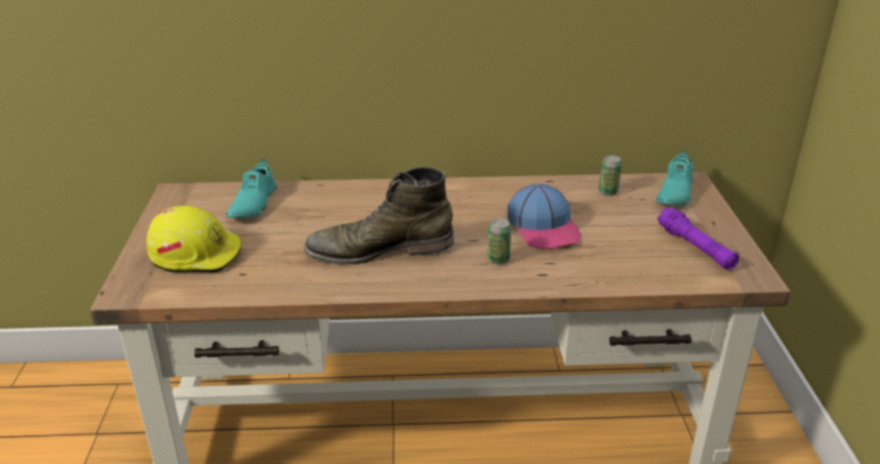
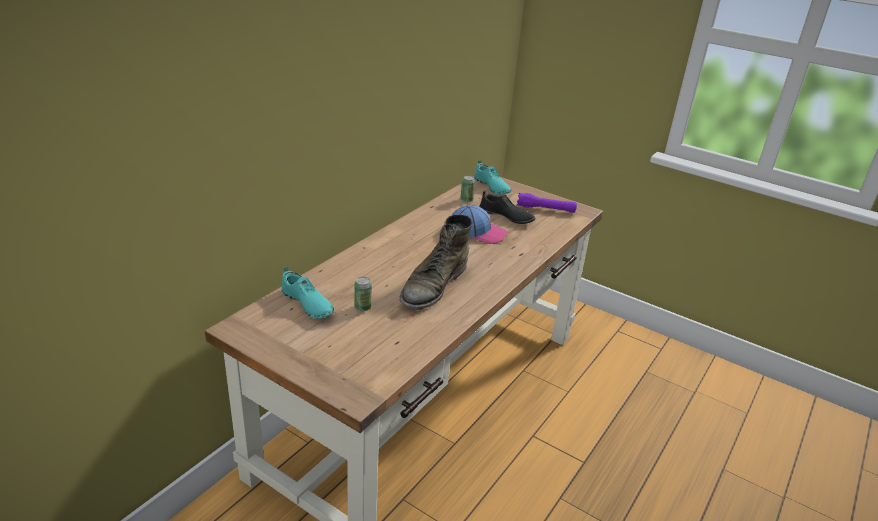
camera: 55 degrees left, 0 degrees up
yellow hard hat [146,206,241,273] -> none
can [487,218,511,264] -> can moved to [354,277,372,311]
none -> black shoe [479,190,535,224]

